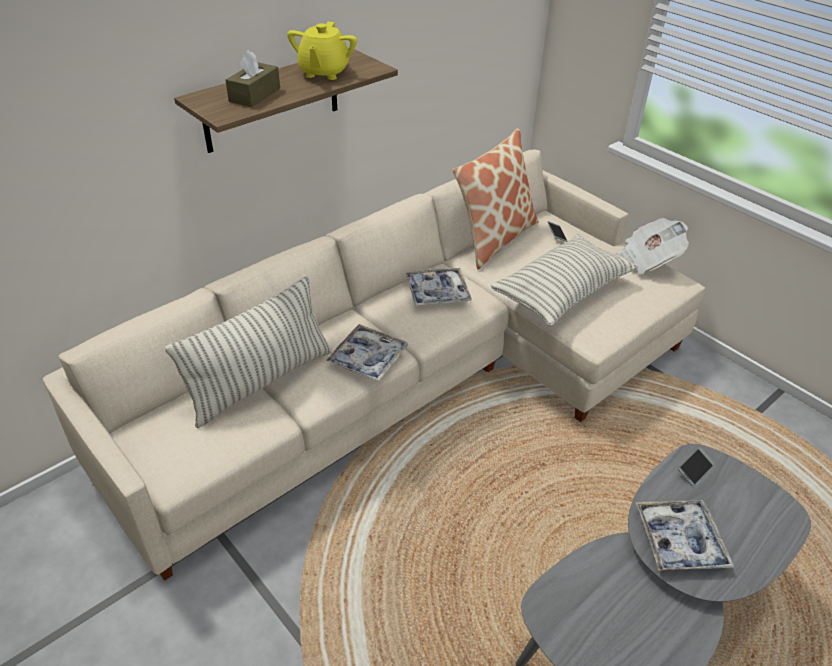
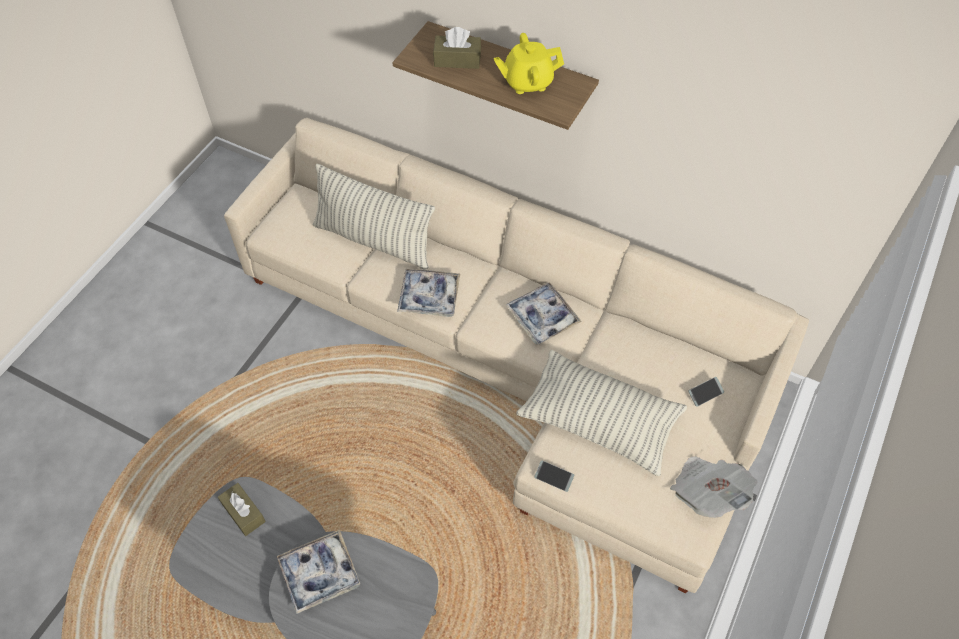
camera: 70 degrees right, 15 degrees up
pillow [453,128,538,270] -> none
phone [678,448,714,486] -> phone moved to [534,460,574,492]
none -> brown tissue box [218,483,266,536]

